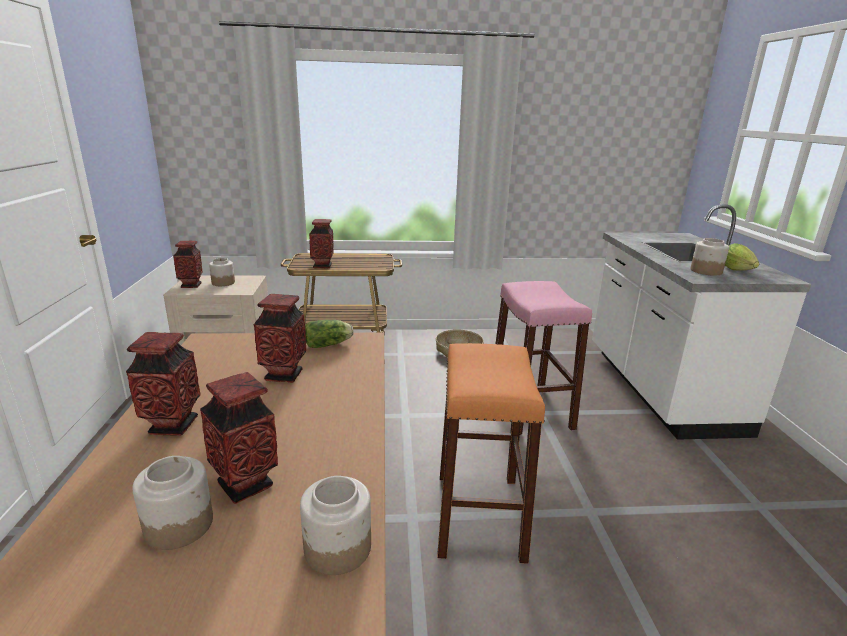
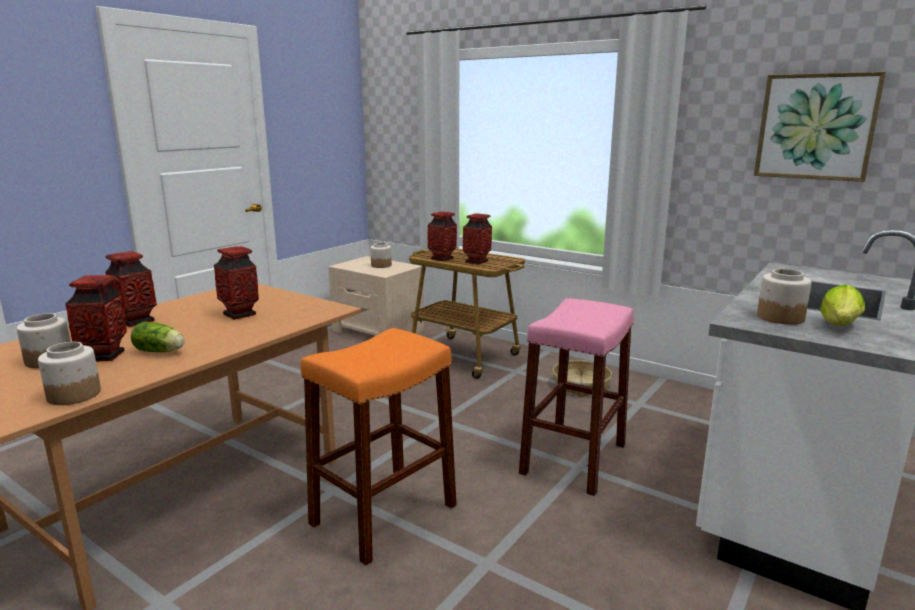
camera: 40 degrees right, 5 degrees down
vase [173,241,203,288] -> vase moved to [463,213,492,264]
lettuce [305,320,354,348] -> lettuce moved to [131,321,185,352]
none -> picture [754,72,886,182]

